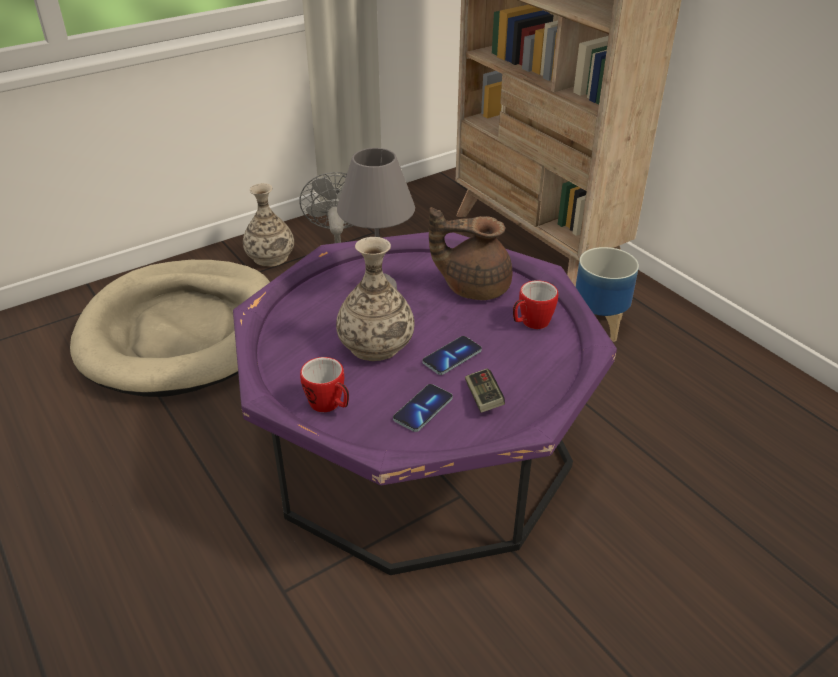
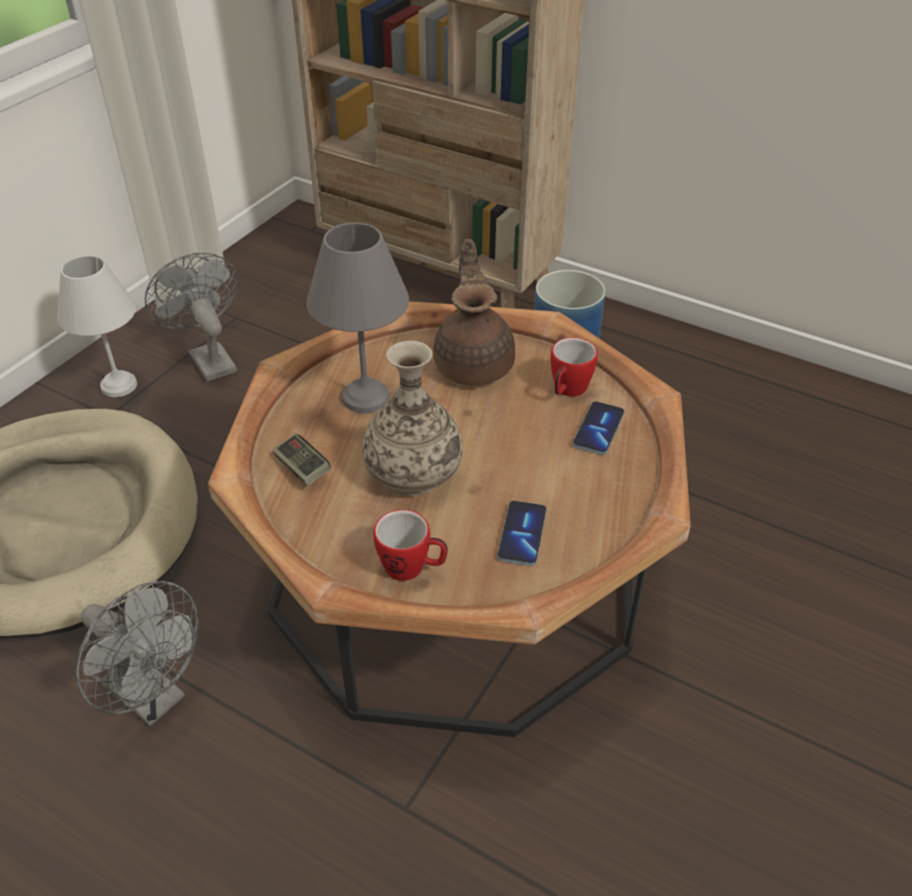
camera: 25 degrees left, 5 degrees up
purple coffee table [233,232,617,575] -> brown coffee table [208,301,691,737]
vase [243,183,294,267] -> white table lamp [57,255,137,397]
phone [422,336,482,375] -> phone moved to [573,401,625,455]
brown teapot [429,207,512,300] -> brown teapot turned 105 degrees clockwise [433,239,515,385]
game controller [465,369,505,413] -> game controller moved to [273,434,331,486]
none -> grey fan [76,581,199,727]

